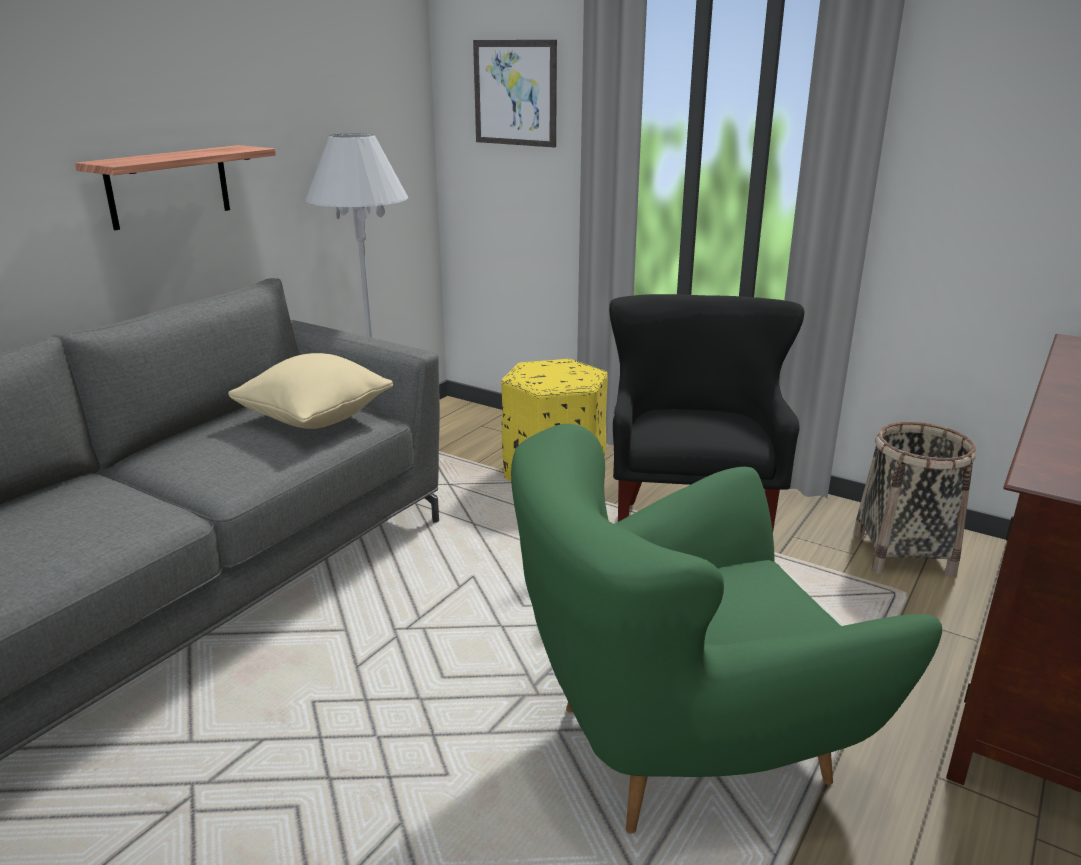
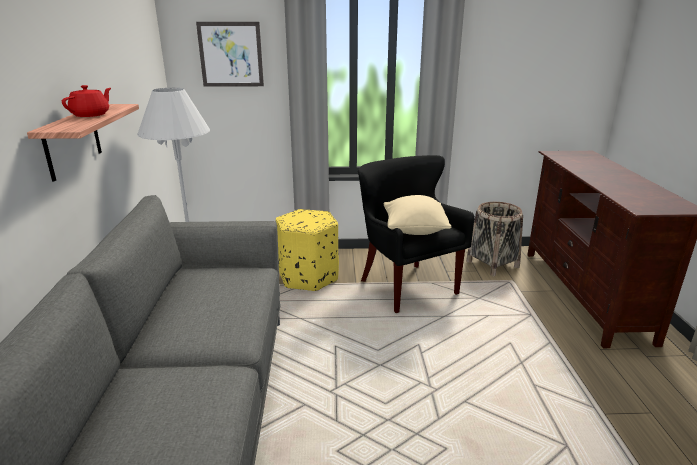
camera: 35 degrees left, 0 degrees up
beige pillow [228,353,393,429] -> beige pillow moved to [384,195,451,235]
green armchair [511,424,942,833] -> none
none -> red teapot [62,85,111,117]

